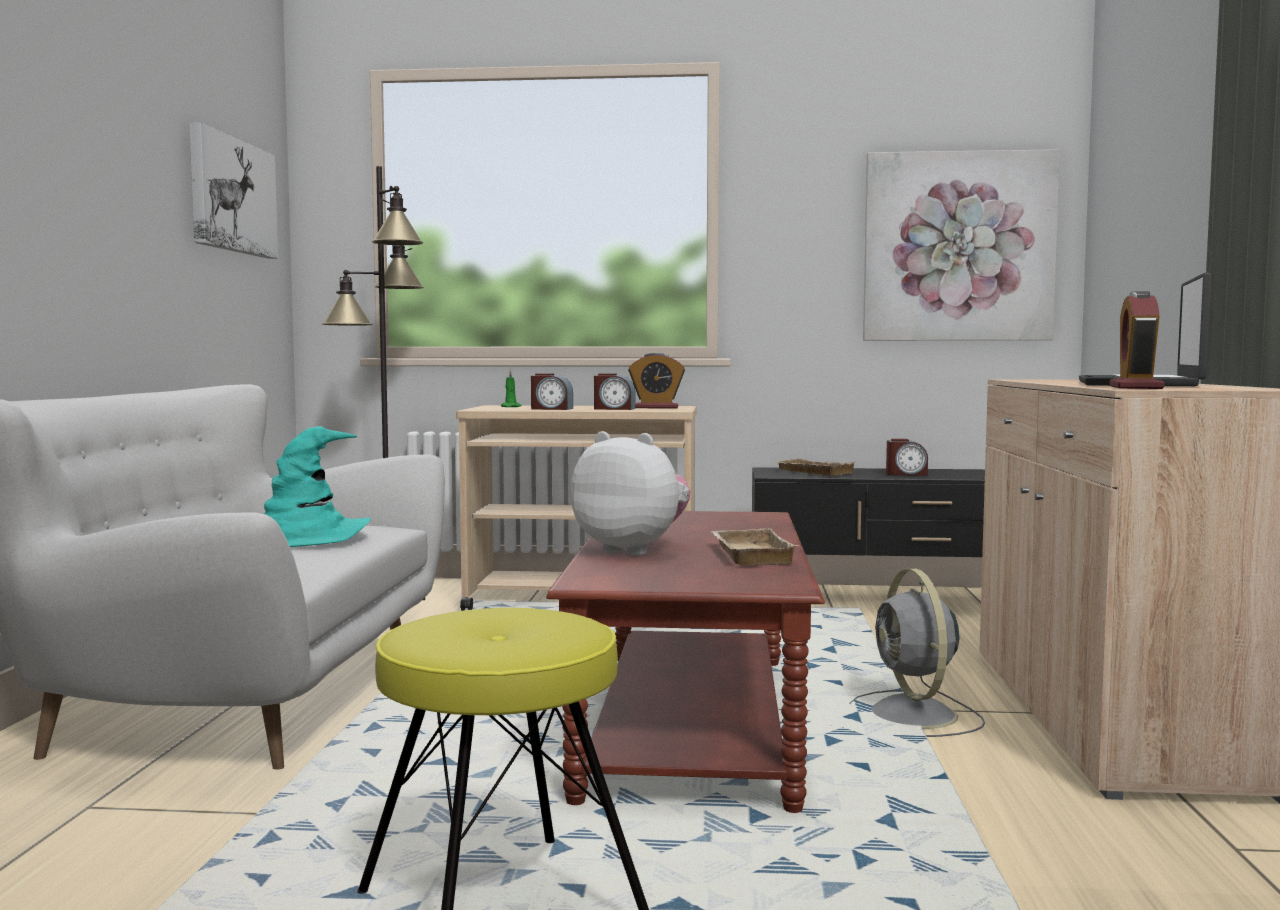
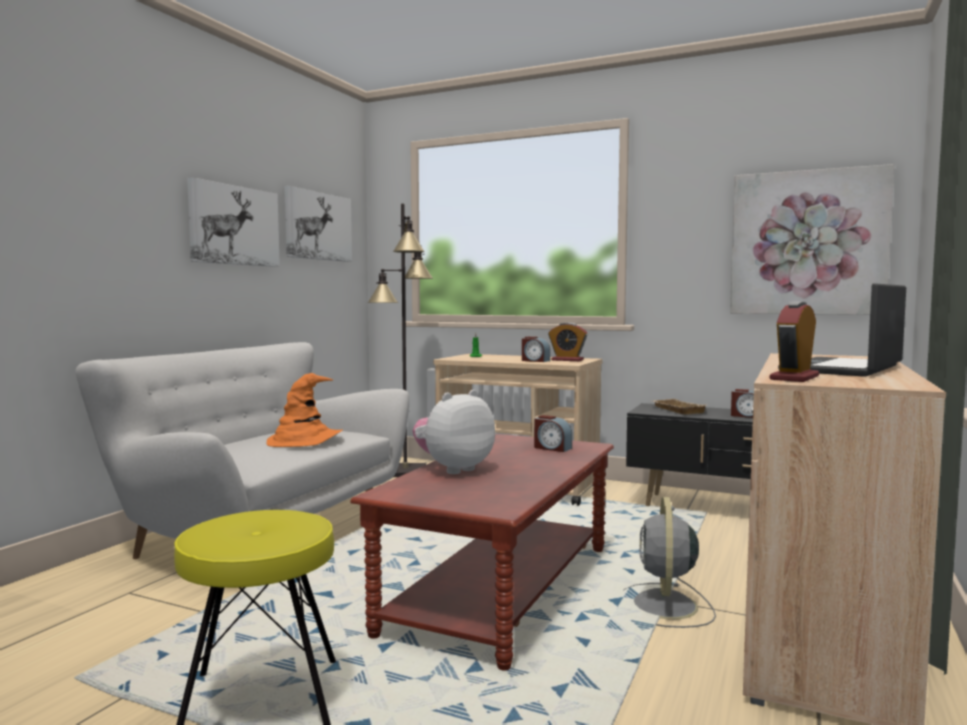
camera: 20 degrees right, 0 degrees up
turquoise hat [263,426,371,547] -> orange hat [266,373,343,447]
alarm clock [531,373,573,410] -> alarm clock moved to [534,415,572,452]
plush toy [571,431,691,556] -> plush toy turned 90 degrees counterclockwise [413,390,495,474]
beige tray [711,528,799,566] -> none
none -> picture [187,177,280,267]

